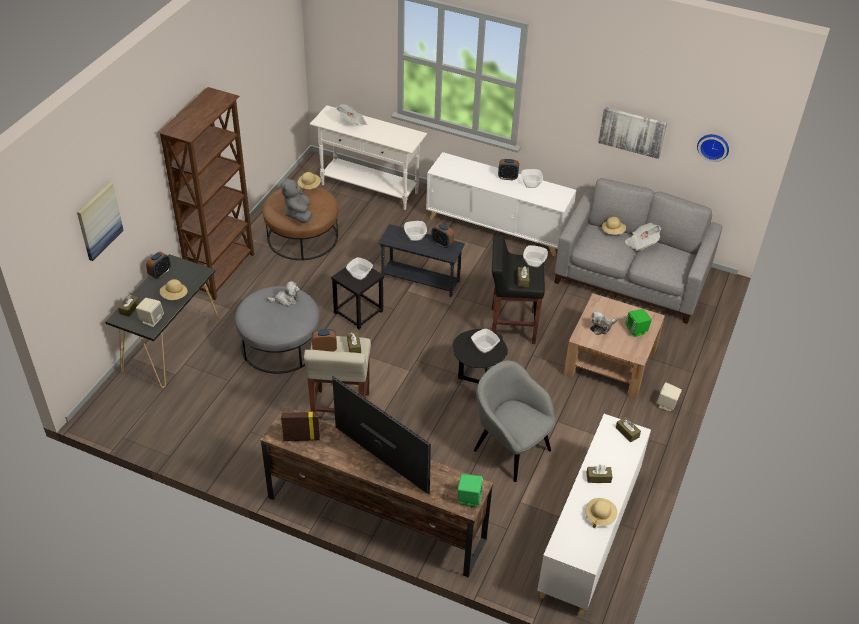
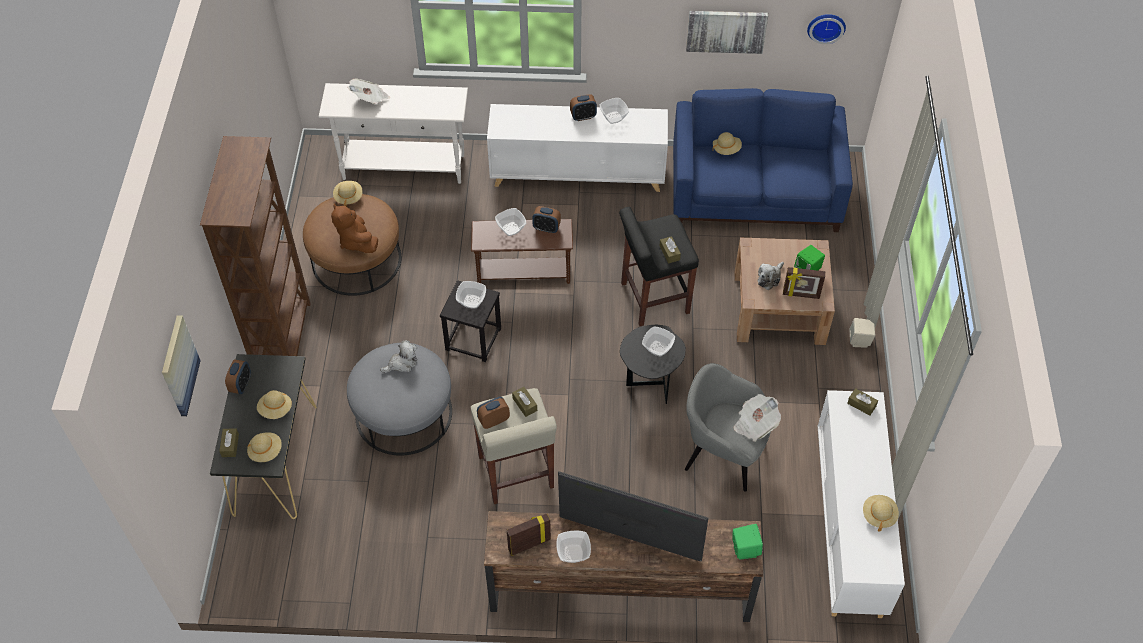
camera: 20 degrees left, 10 degrees up
beige speaker [136,298,164,327] -> beige hat [247,432,282,462]
grey plush toy [282,176,312,223] -> brown plush toy [331,203,378,253]
grey side table [378,224,465,297] -> brown side table [471,219,573,284]
bowl [523,245,548,267] -> bowl moved to [556,531,591,563]
grey sofa [555,178,722,324] -> blue sofa [673,88,853,232]
brown tissue box [586,465,613,483] -> none
newspaper [625,223,661,251] -> newspaper moved to [734,394,781,442]
none -> picture frame [783,267,825,299]

